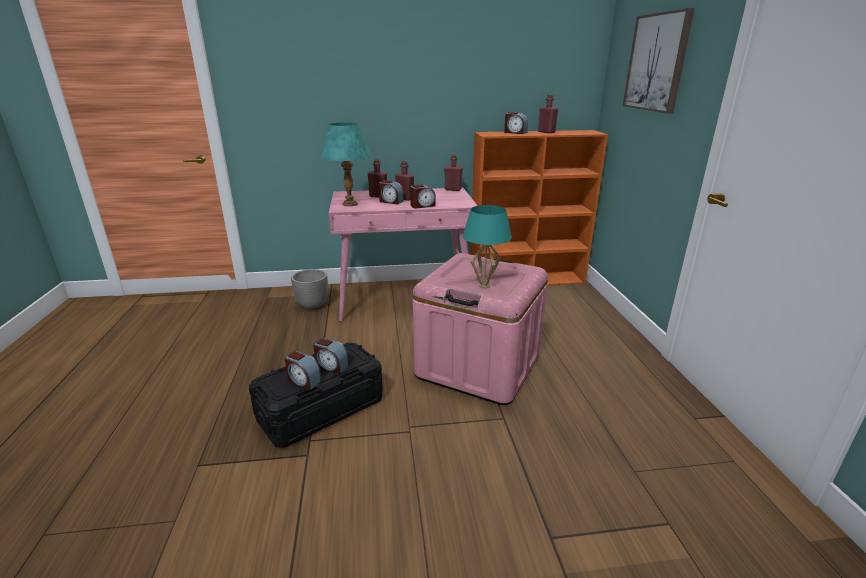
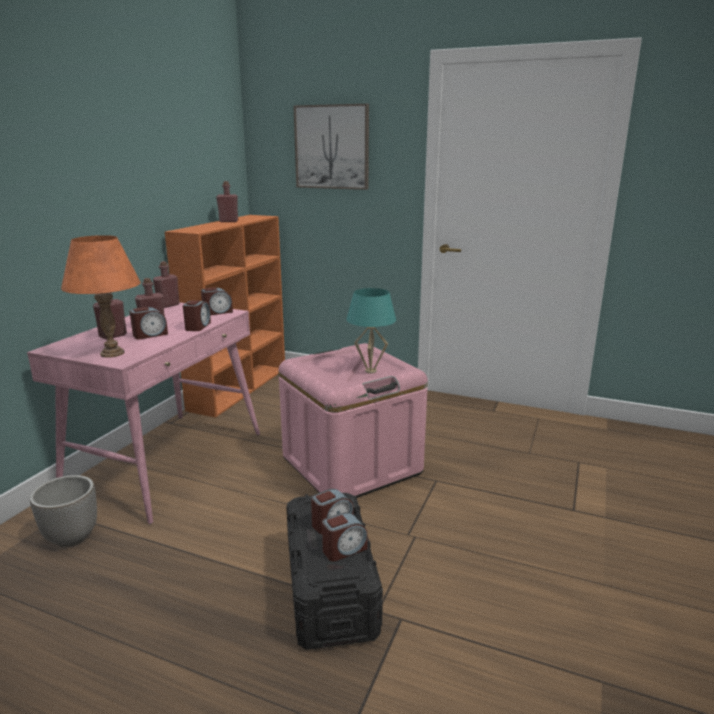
camera: 60 degrees left, 5 degrees down
turquoise table lamp [321,122,371,206] -> orange table lamp [61,235,141,358]
alarm clock [504,112,528,134] -> alarm clock moved to [201,287,233,315]

